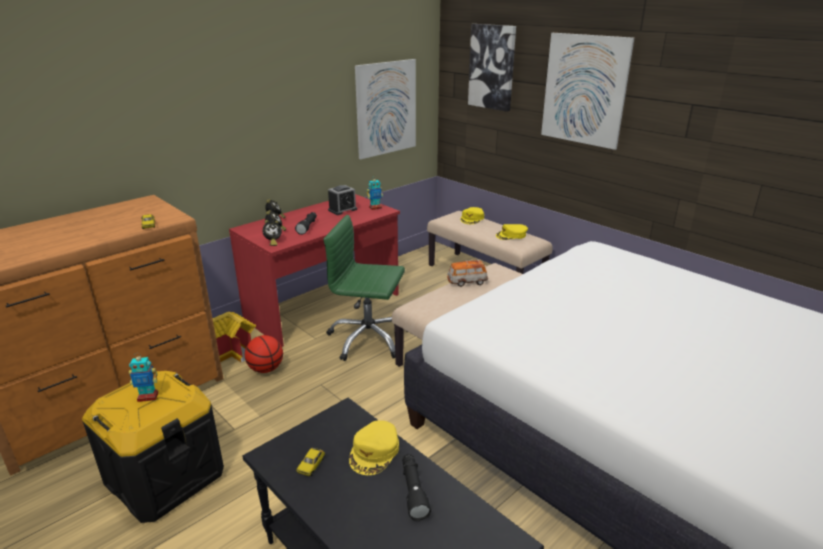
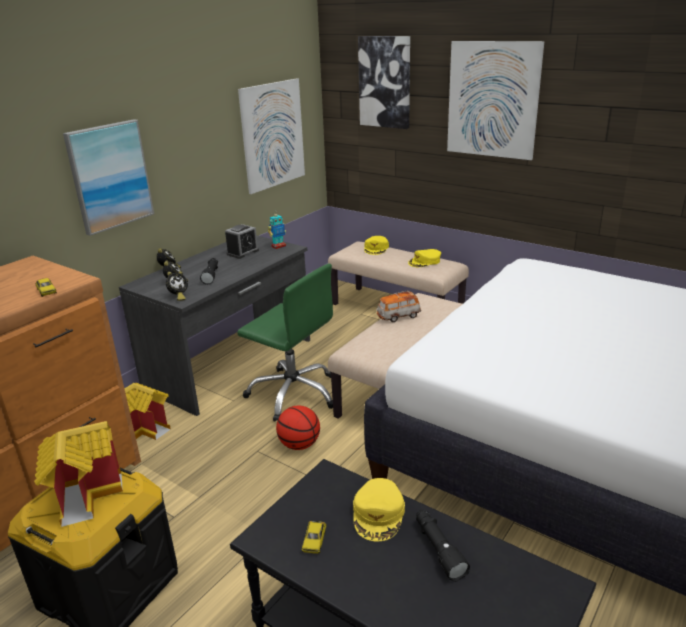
camera: 10 degrees left, 0 degrees up
toy robot [129,353,158,402] -> toy house [34,421,123,527]
red desk [229,194,400,347] -> grey desk [119,235,310,416]
basketball [245,335,283,373] -> basketball moved to [276,405,320,450]
green office chair [323,215,407,361] -> green office chair turned 150 degrees counterclockwise [237,264,333,422]
none -> picture [63,119,154,236]

